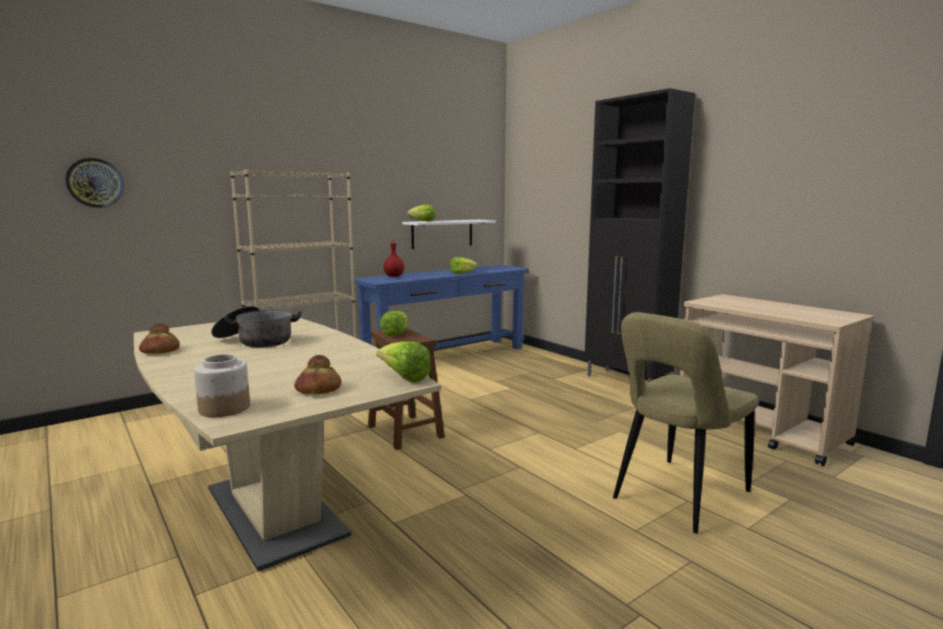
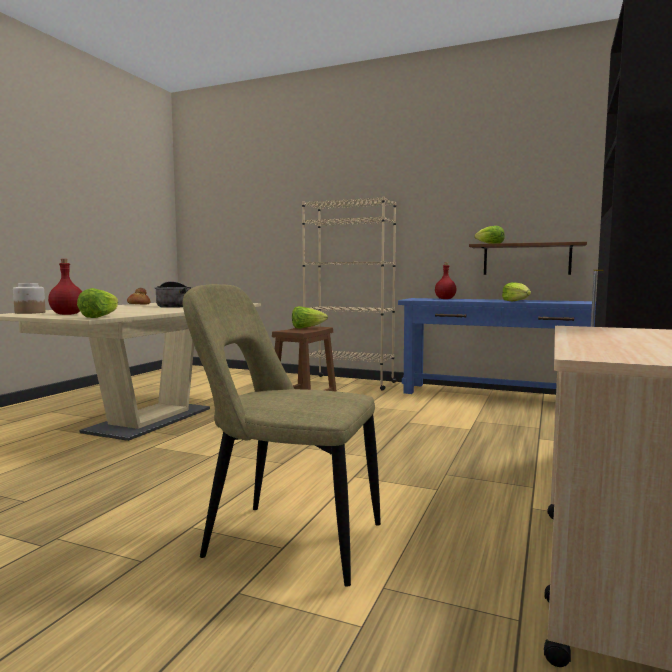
camera: 60 degrees right, 5 degrees down
wall clock [65,158,124,208] -> none
bread [294,355,341,395] -> red bottle [48,259,82,315]
white shelf [402,220,496,249] -> brown shelf [469,242,587,275]

